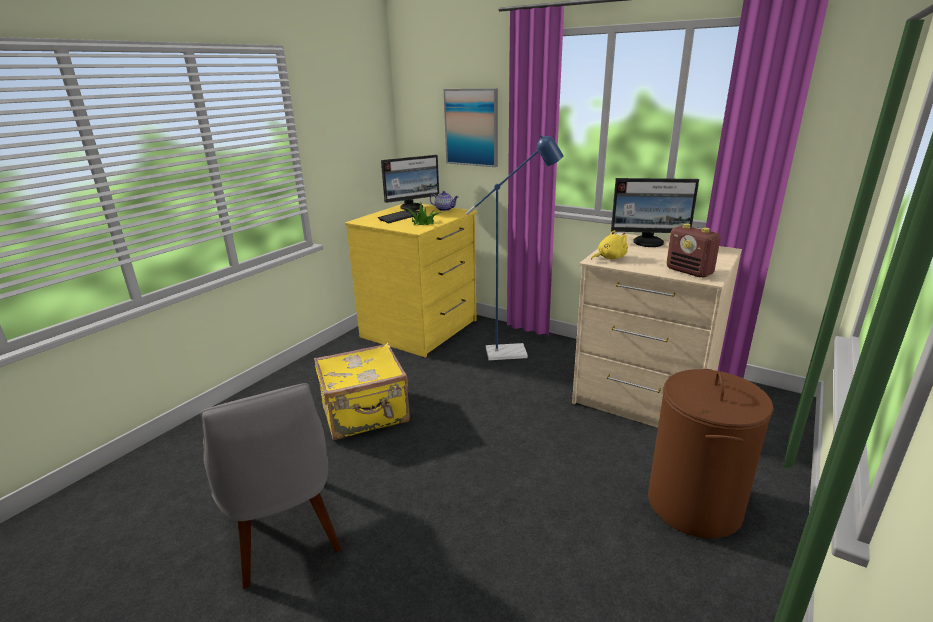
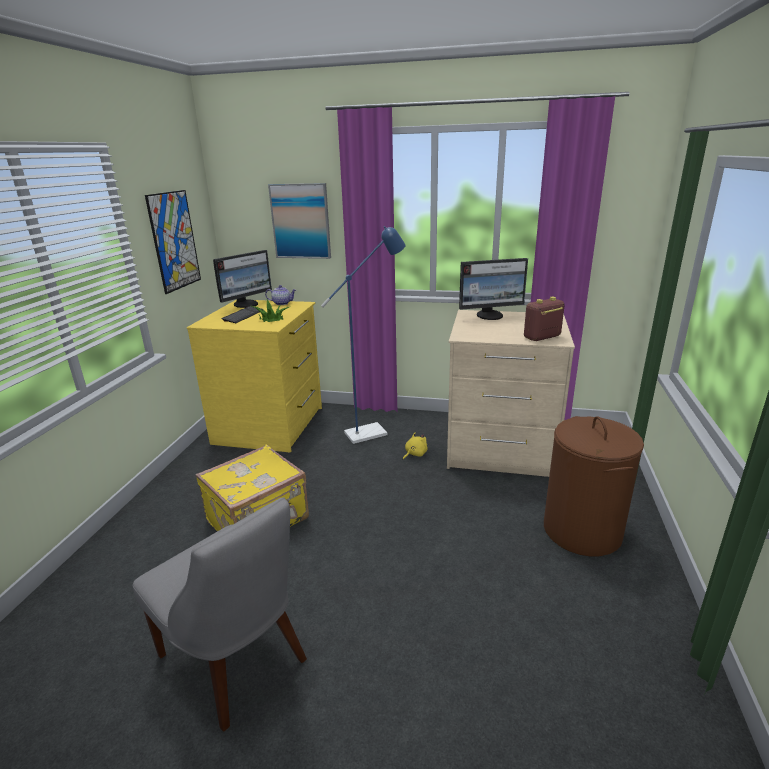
camera: 20 degrees left, 0 degrees up
yellow plush toy [591,230,628,260] -> yellow plush toy moved to [403,432,428,460]
radio [666,224,721,277] -> radio turned 120 degrees clockwise [524,297,565,341]
none -> picture [145,190,201,294]

